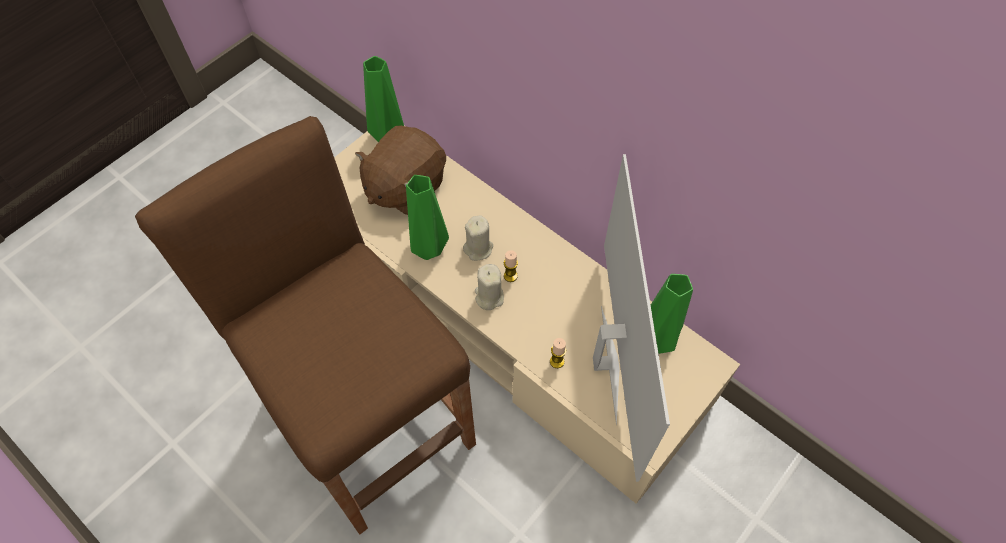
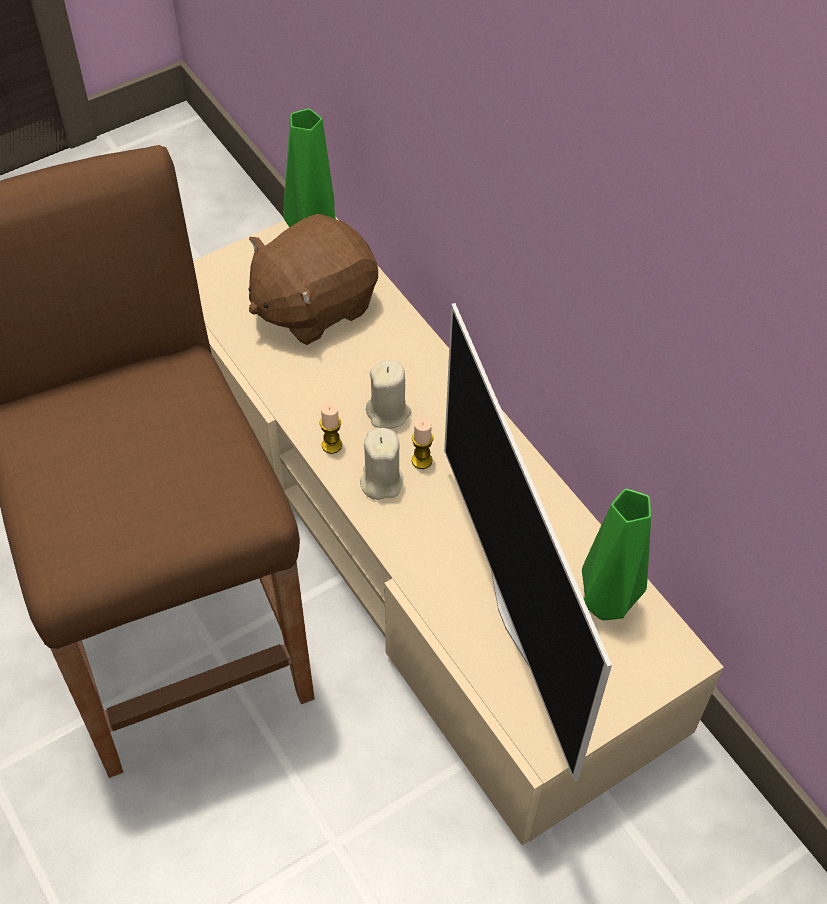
camera: 15 degrees right, 5 degrees down
green vase [406,175,449,260] -> none
candle [550,338,566,368] -> candle moved to [320,402,342,454]
television [593,154,670,482] -> television turned 150 degrees clockwise [444,303,612,782]

